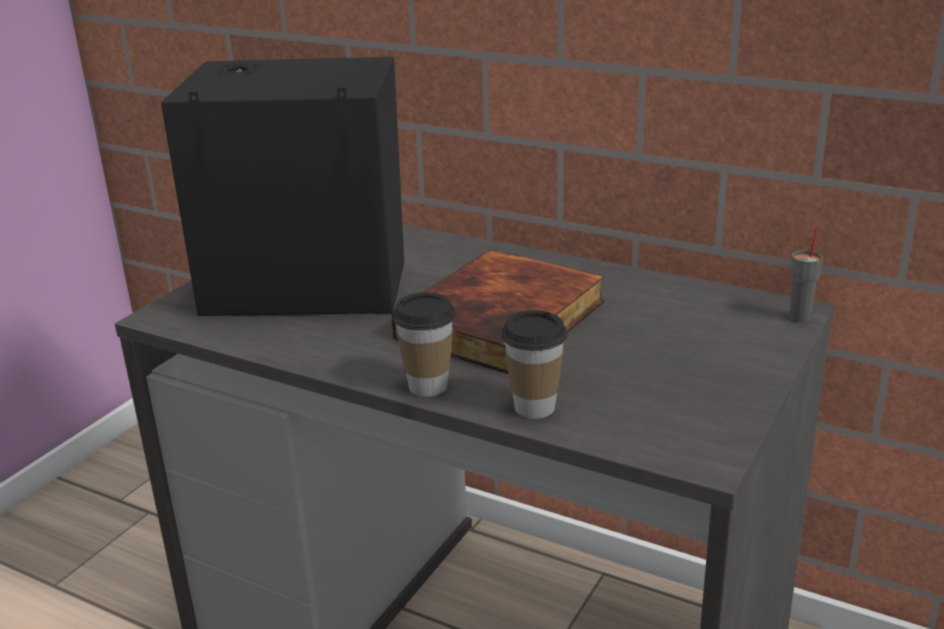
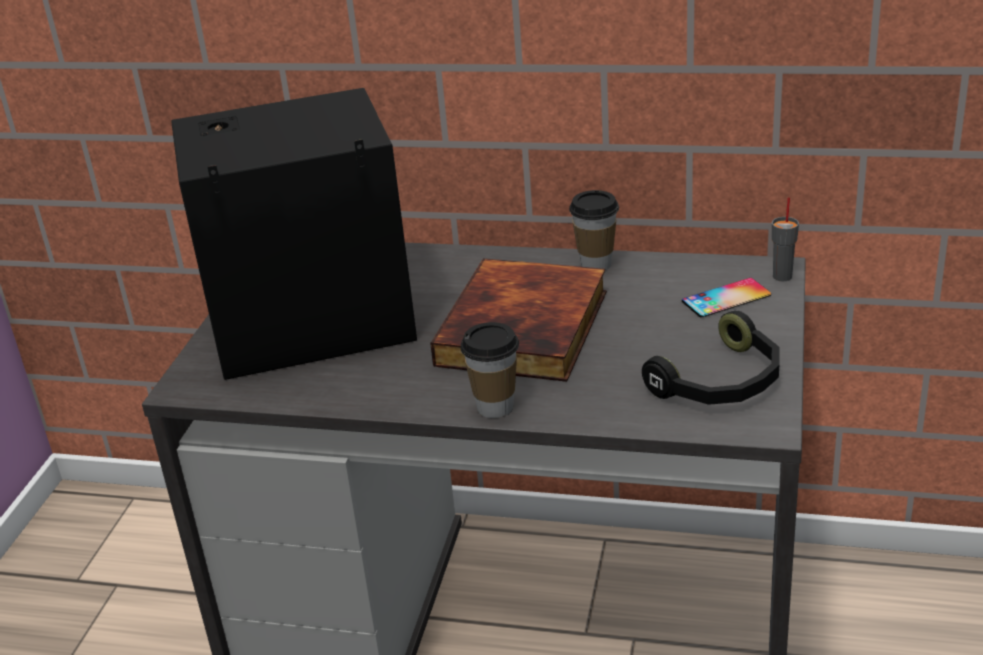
camera: 15 degrees left, 5 degrees up
cup [501,310,568,419] -> cup moved to [569,190,619,270]
none -> black headphones [642,310,779,405]
none -> phone [682,278,771,318]

